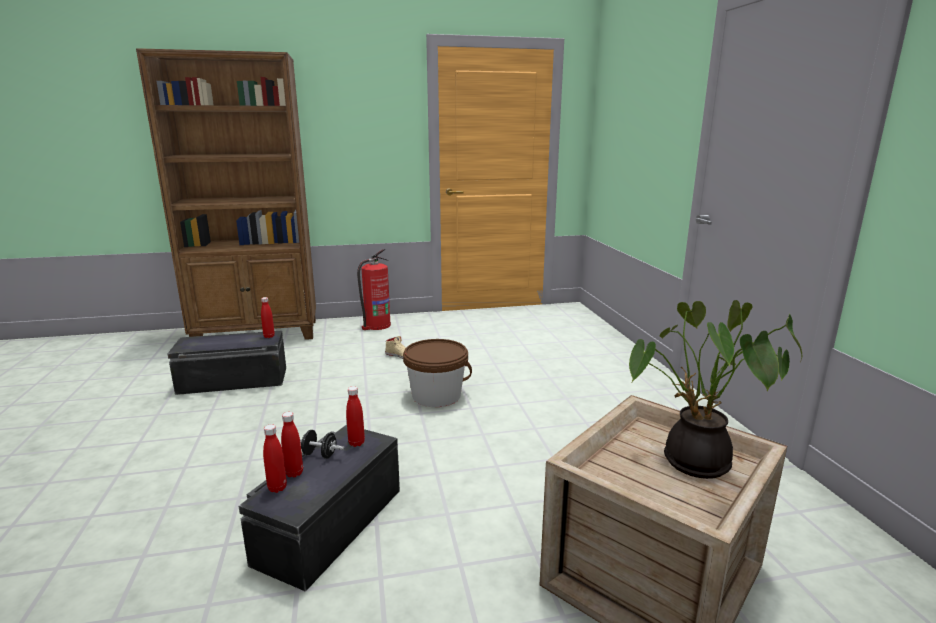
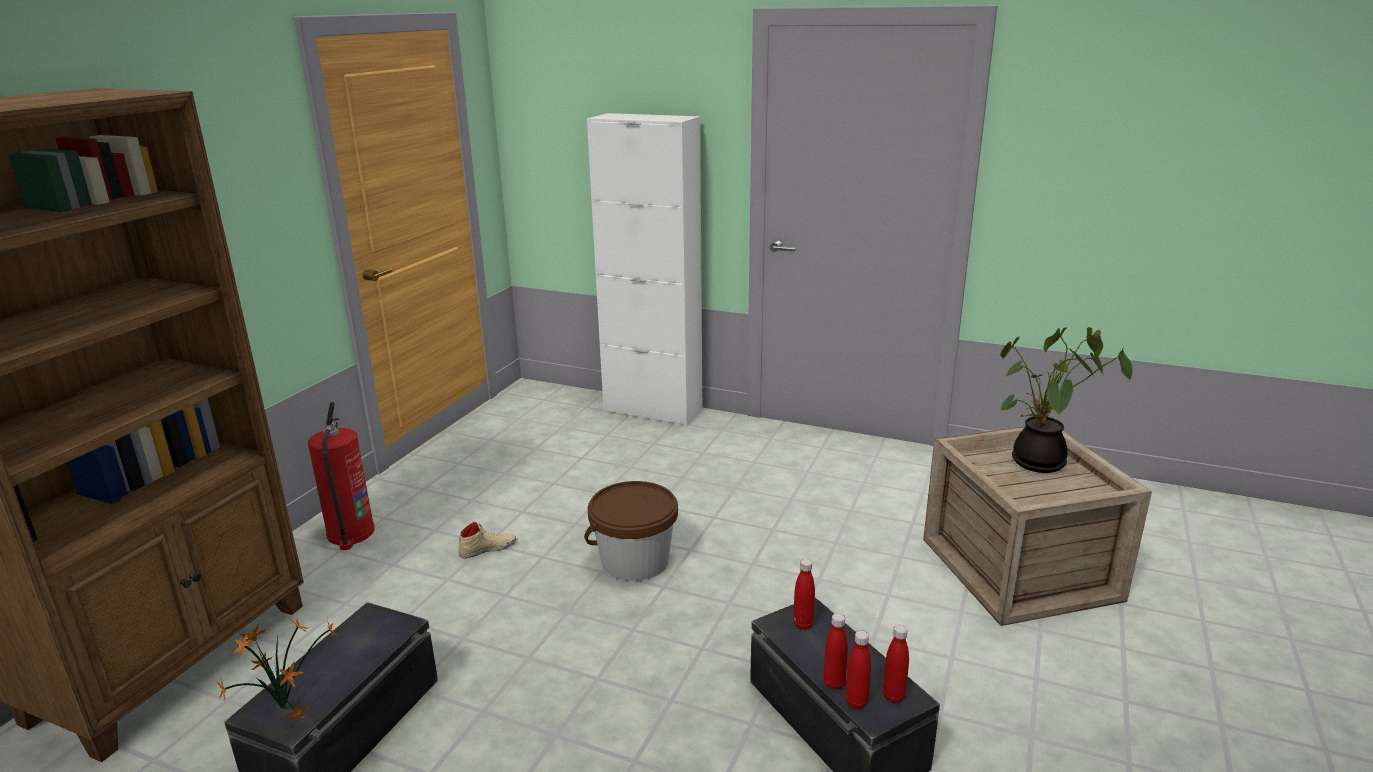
camera: 55 degrees left, 5 degrees up
red bottle [261,297,275,338] -> red bottle moved to [883,625,909,703]
black dumbbell [300,430,345,459] -> none
none -> potted plant [216,619,338,724]
none -> white cabinet [587,113,702,426]

